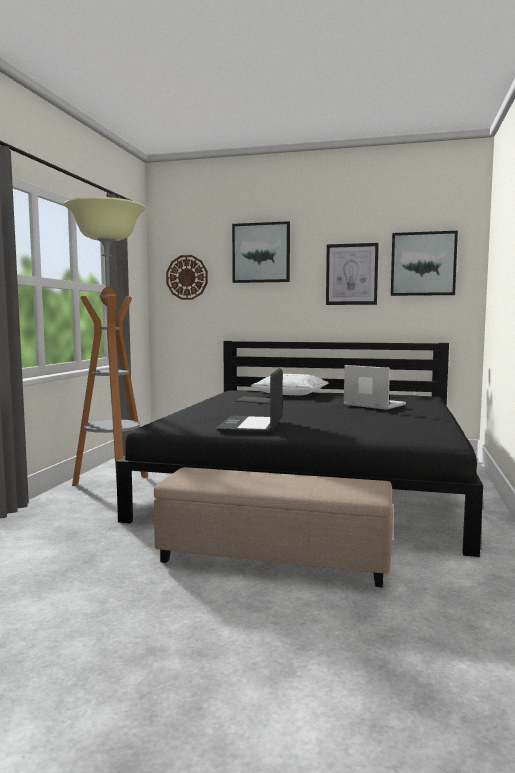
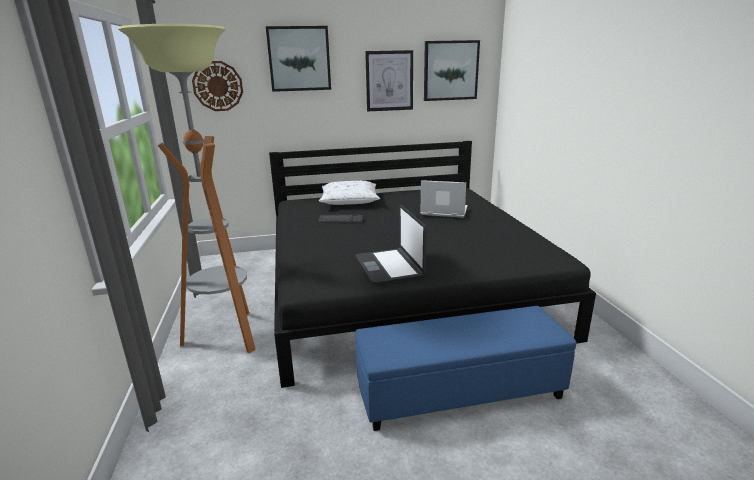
camera: 25 degrees left, 15 degrees up
beige ottoman [154,467,393,587] -> blue ottoman [355,306,576,431]

